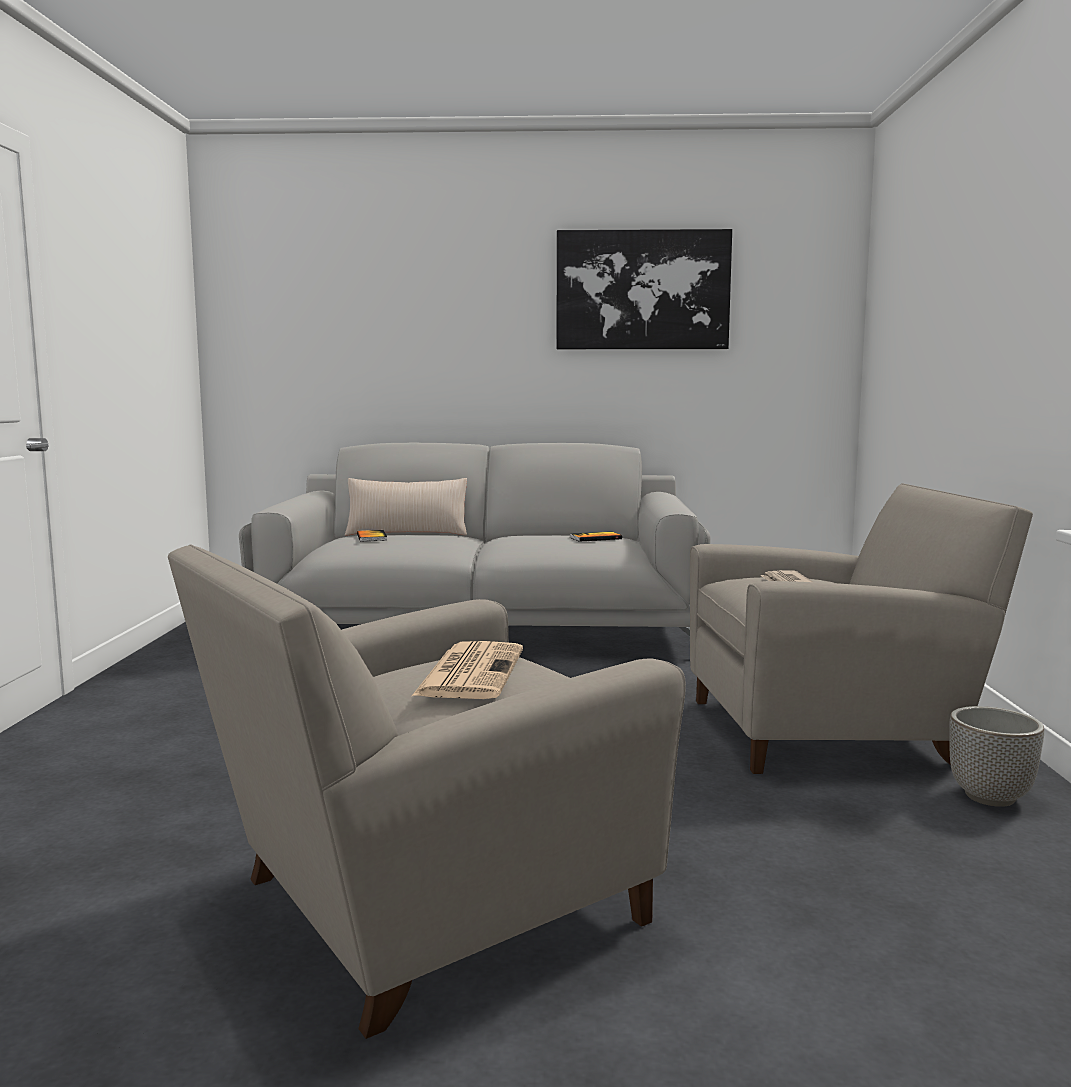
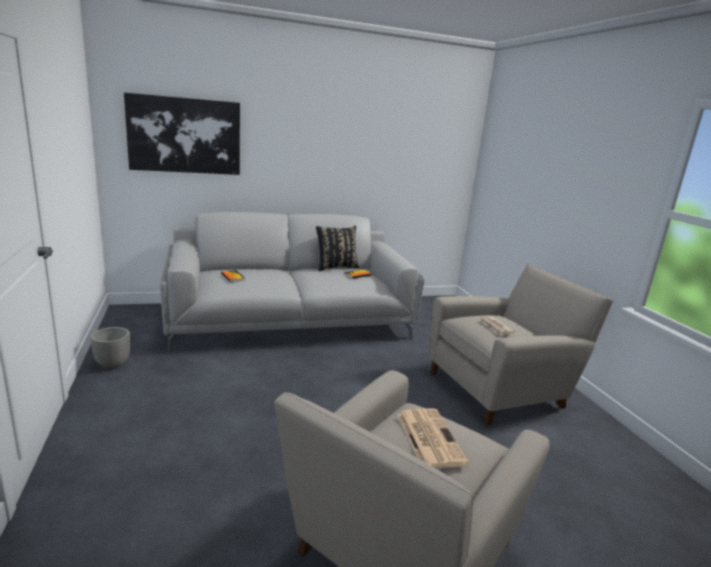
camera: 20 degrees left, 10 degrees up
beige pillow [345,478,467,536] -> none
picture [556,229,732,349] -> picture moved to [124,93,240,175]
planter [949,706,1044,807] -> planter moved to [90,327,130,369]
none -> black pillow [316,225,359,271]

